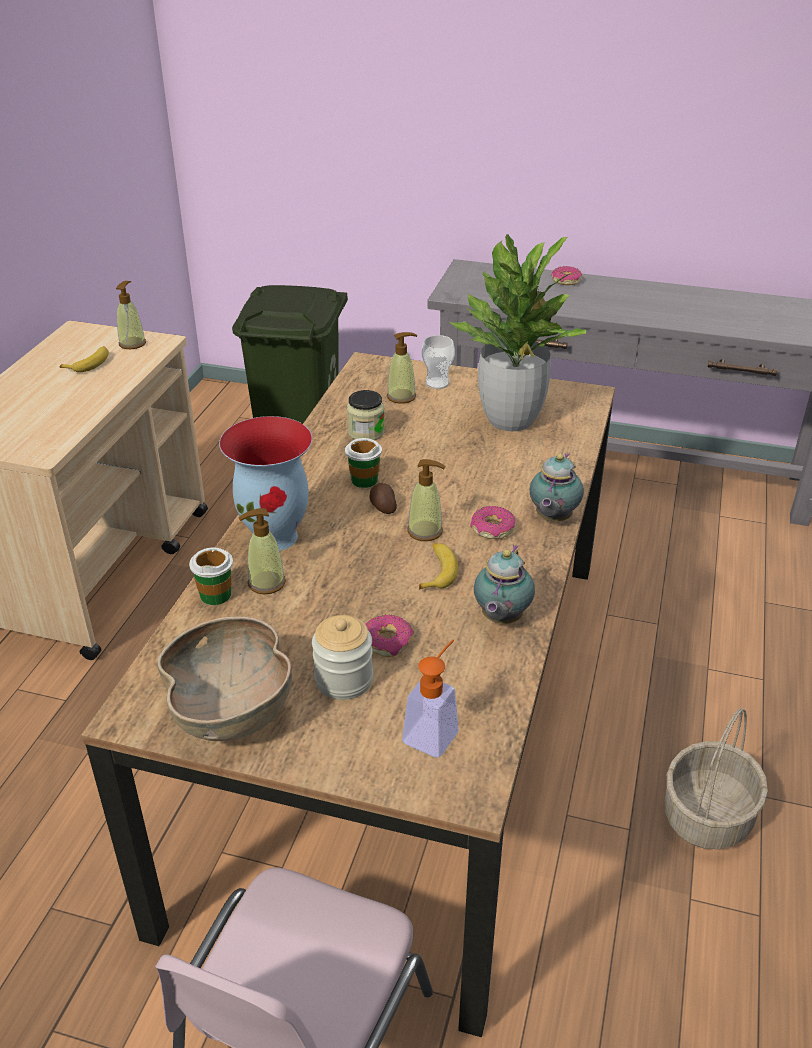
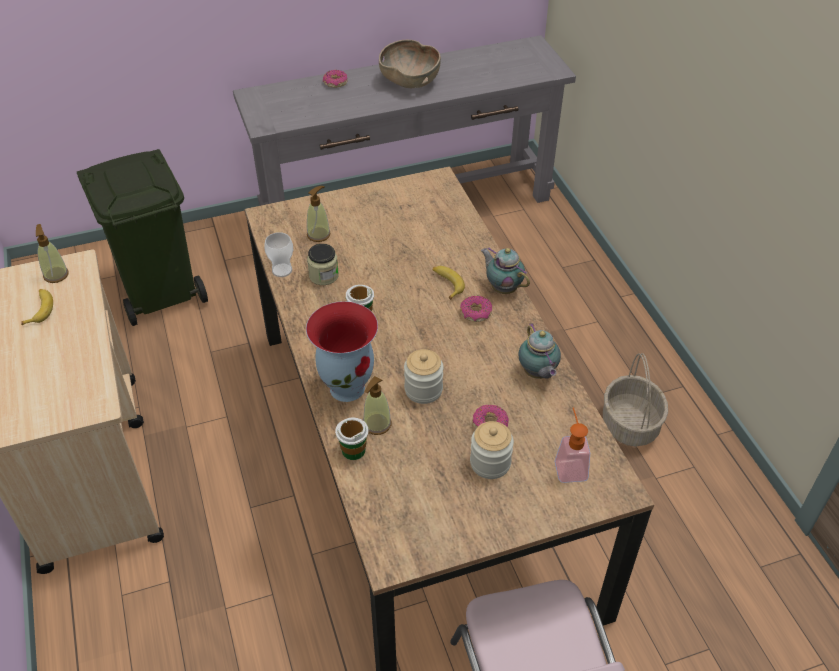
camera: 35 degrees left, 10 degrees up
brown bowl [157,616,292,741] -> brown bowl moved to [379,40,441,88]
potato [370,483,397,514] -> none
soap dispenser [407,459,446,541] -> none
banana [419,543,458,590] -> banana moved to [433,266,465,300]
cup [422,335,455,389] -> cup moved to [264,232,293,277]
potted plant [448,234,586,431] -> none
teapot [530,453,584,521] -> teapot turned 150 degrees clockwise [481,247,530,294]
none -> jar [404,349,444,404]

